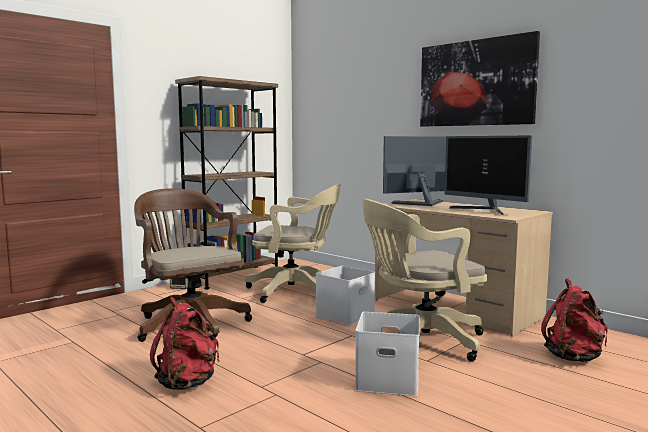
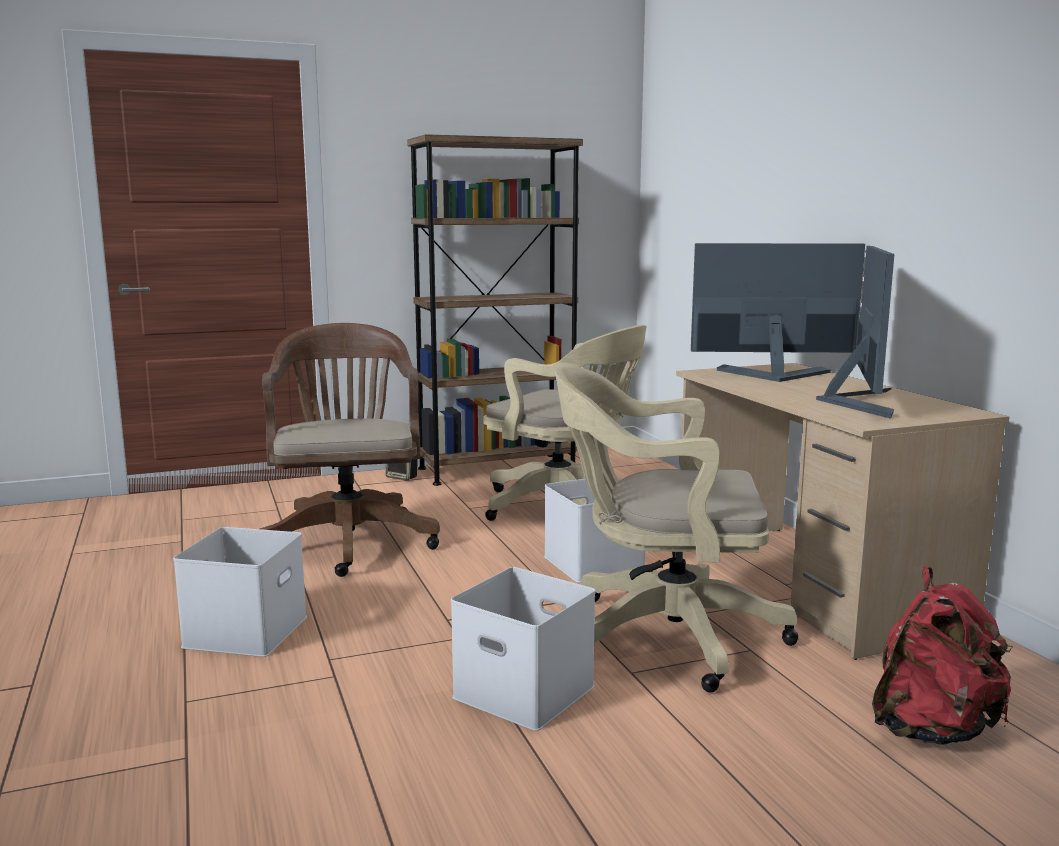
camera: 25 degrees right, 5 degrees up
red backpack [150,297,219,390] -> white storage box [173,527,307,657]
picture [420,31,540,127] -> none
monitor [444,136,532,215] -> monitor turned 150 degrees counterclockwise [816,246,894,419]

